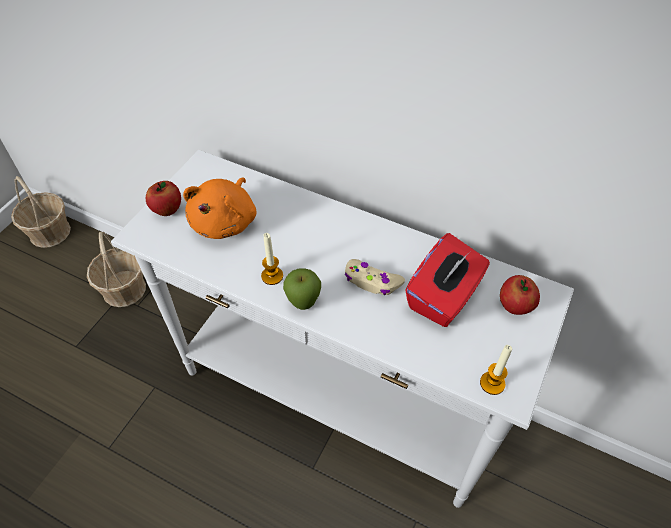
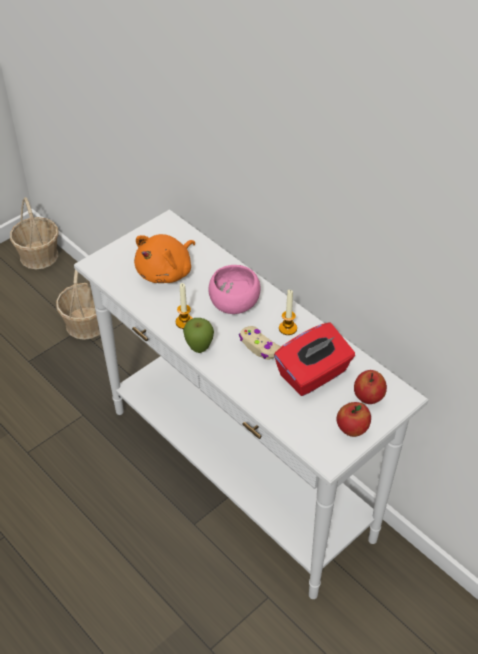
camera: 20 degrees right, 5 degrees down
apple [146,181,181,216] -> apple moved to [337,402,371,437]
candle [480,345,512,395] -> candle moved to [279,290,297,335]
none -> pink bowl [209,265,261,314]

